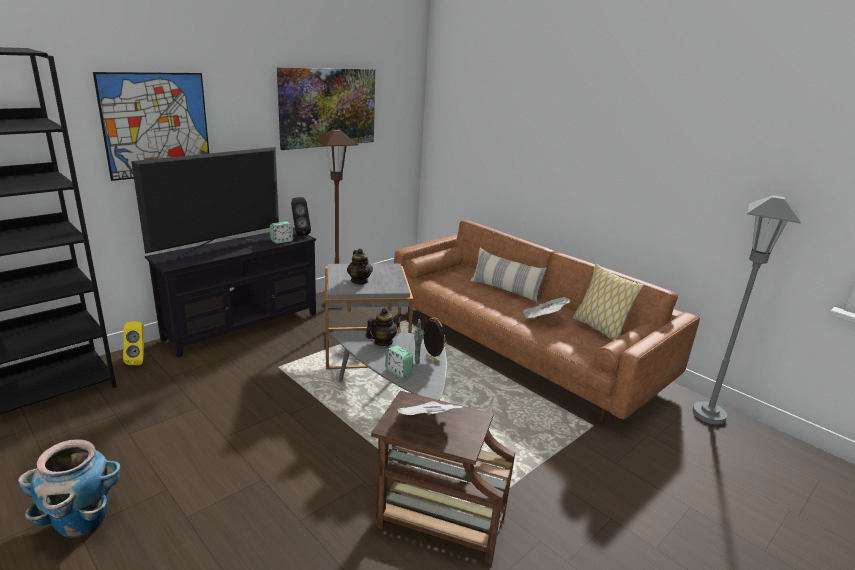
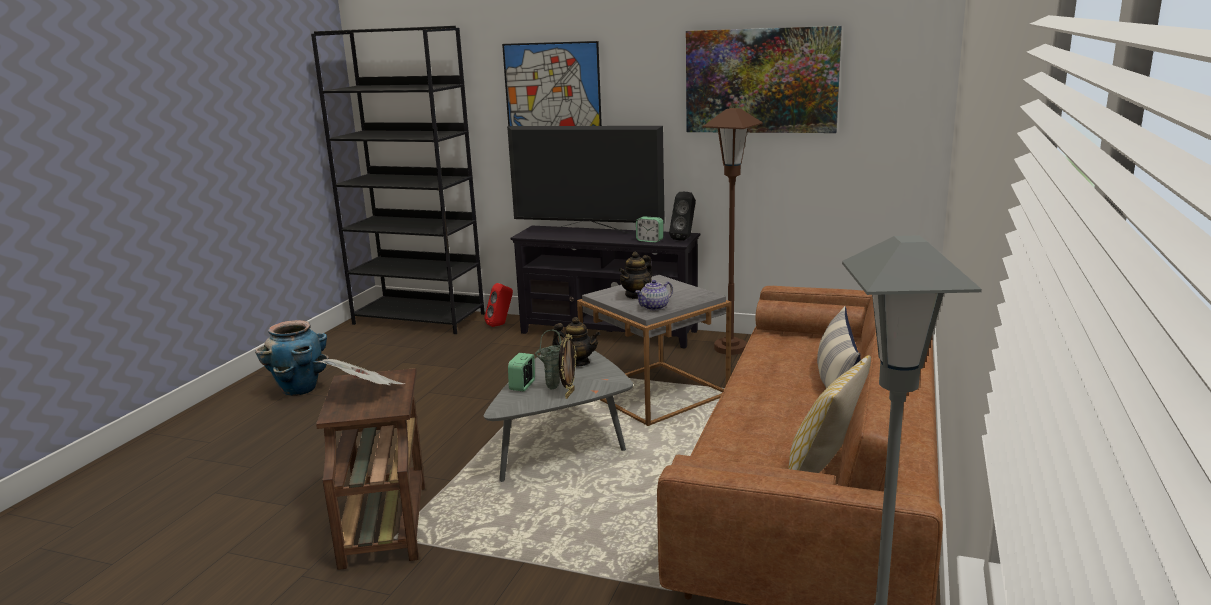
camera: 65 degrees right, 5 degrees down
yellow speaker [123,321,144,365] -> red speaker [484,283,513,327]
newspaper [523,297,570,319] -> none
none -> teapot [635,280,673,311]

